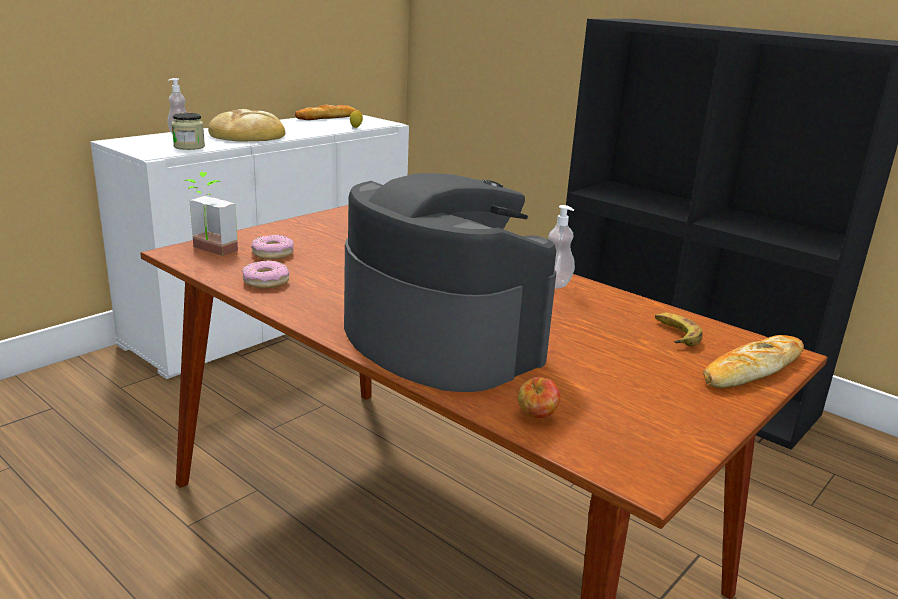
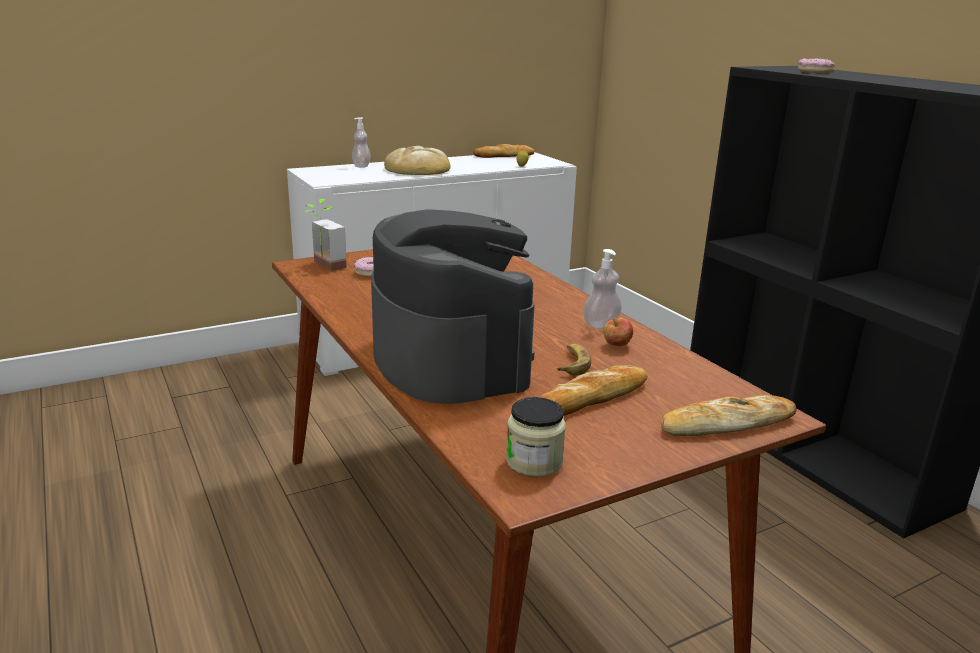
camera: 20 degrees right, 0 degrees up
jar [172,113,205,150] -> jar moved to [506,397,566,477]
donut [242,260,289,288] -> donut moved to [798,58,835,73]
apple [518,377,560,418] -> apple moved to [604,317,633,346]
banana [655,313,703,346] -> banana moved to [557,344,591,375]
none -> bread [540,365,648,416]

